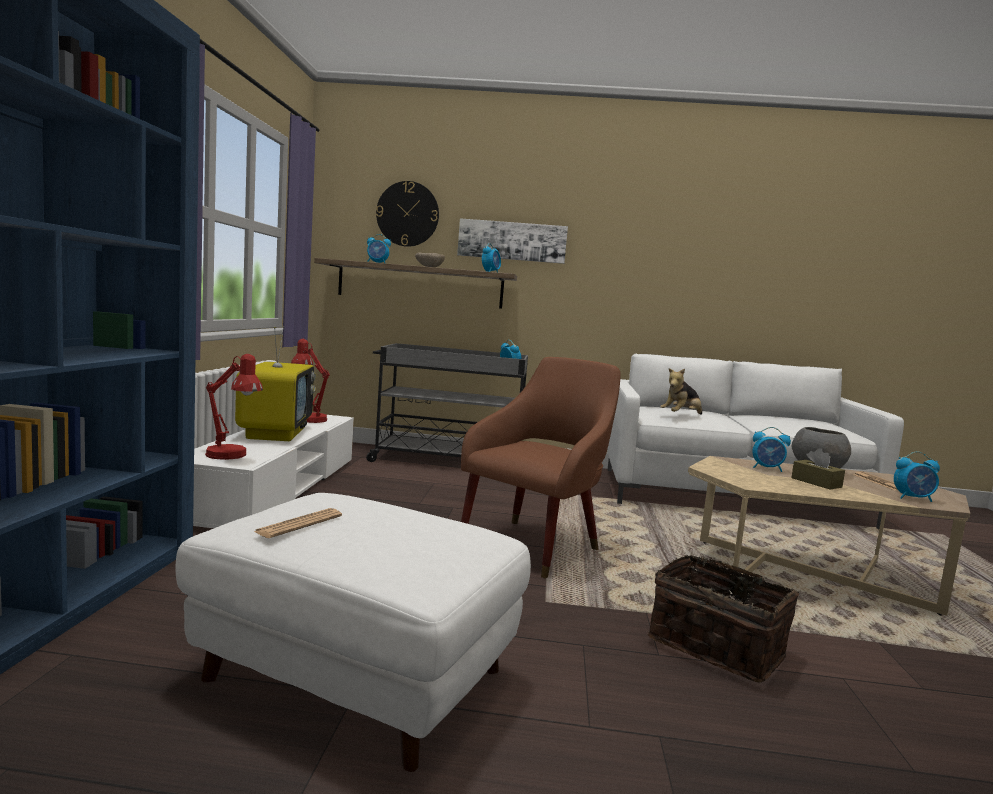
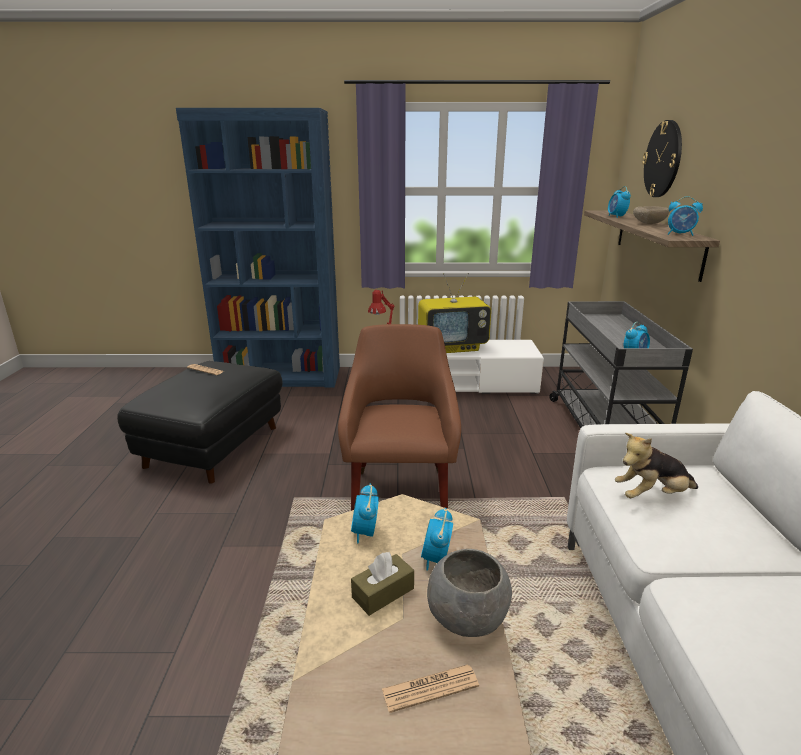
camera: 85 degrees right, 15 degrees up
white ottoman [176,493,531,772] -> black ottoman [117,361,283,484]
red table lamp [291,339,330,423] -> none
picture [457,218,568,264] -> none
brown armchair [461,357,621,578] -> brown armchair turned 120 degrees counterclockwise [338,324,461,511]
basket [648,555,799,682] -> none
plush toy [660,368,702,415] -> plush toy turned 60 degrees counterclockwise [615,433,698,498]
alarm clock [894,452,940,502] -> alarm clock moved to [351,484,379,543]

